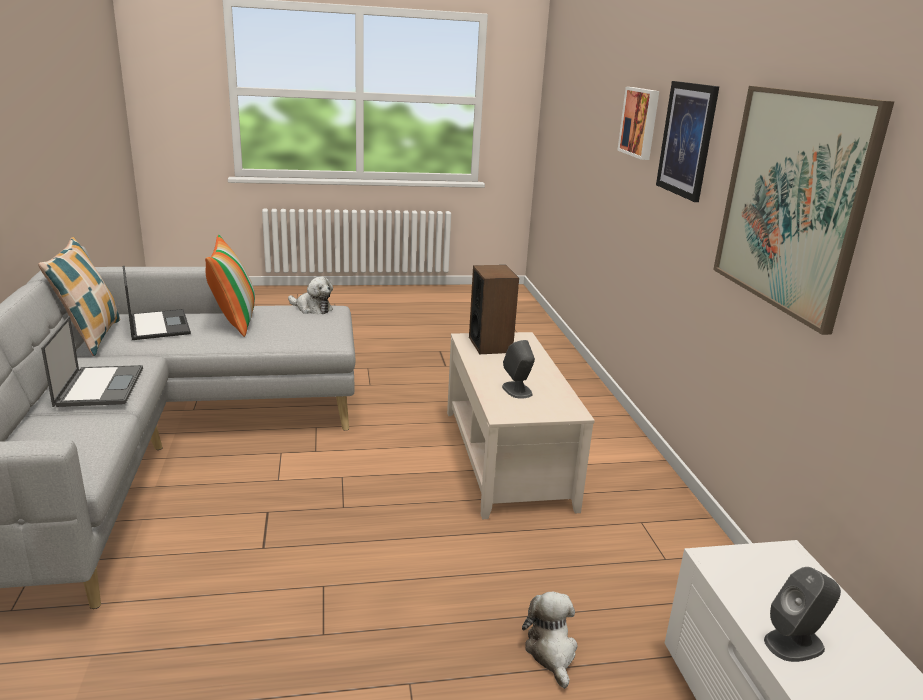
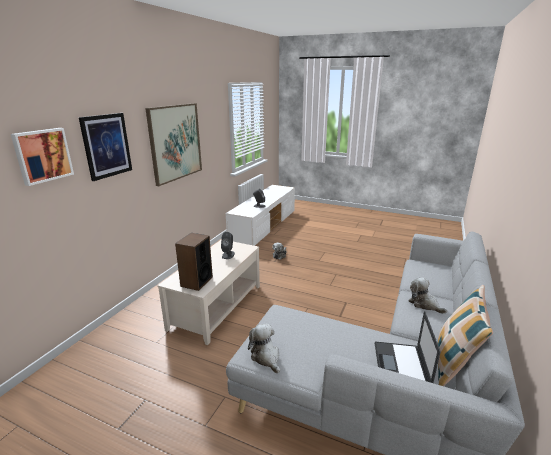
camera: 145 degrees left, 0 degrees up
laptop [41,316,143,407] -> plush toy [408,277,447,314]
pillow [205,235,255,337] -> none

